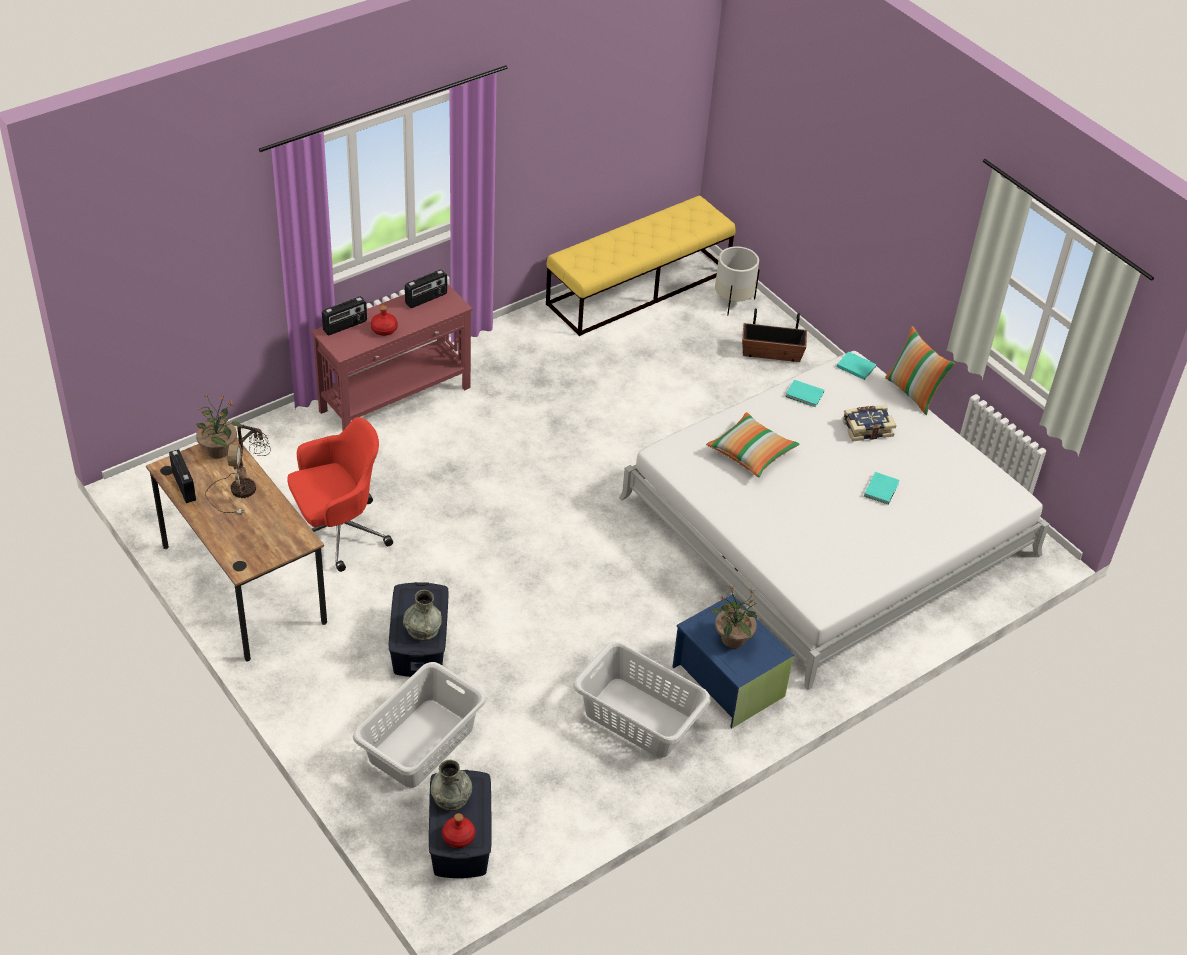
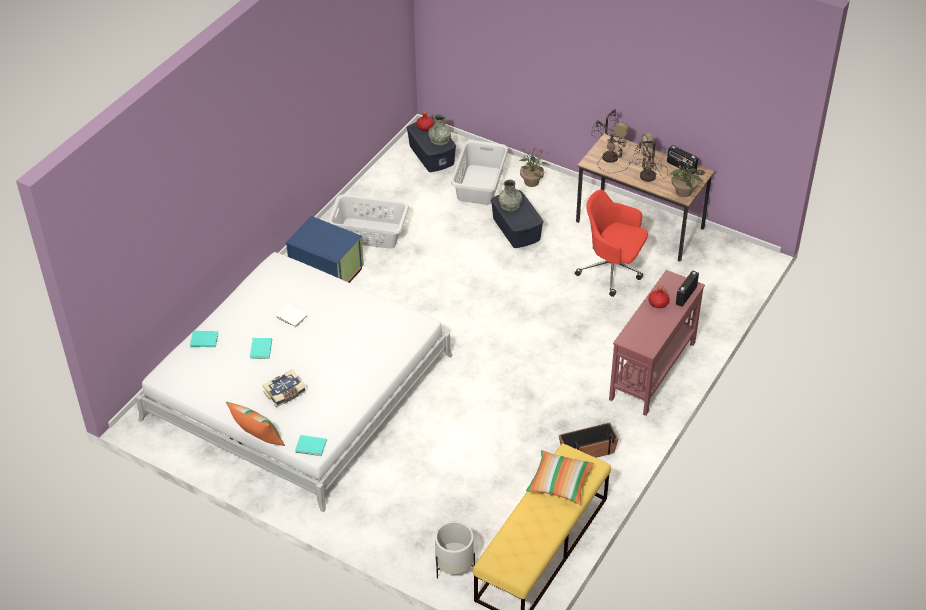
camera: 160 degrees right, 0 degrees up
red office chair [287,417,393,572] -> red office chair turned 75 degrees clockwise [575,190,648,297]
radio [405,269,447,308] -> none
pillow [706,412,800,477] -> pillow moved to [526,450,594,504]
potted plant [710,586,757,648] -> potted plant moved to [519,147,547,187]
planter [742,309,807,362] -> planter moved to [559,422,618,458]
turquoise book [785,380,824,407] -> turquoise book moved to [190,331,219,347]
none -> white book [276,305,307,328]
none -> table lamp [591,109,633,173]

